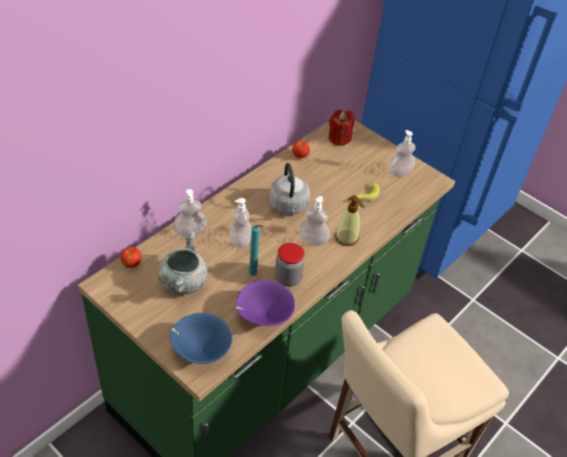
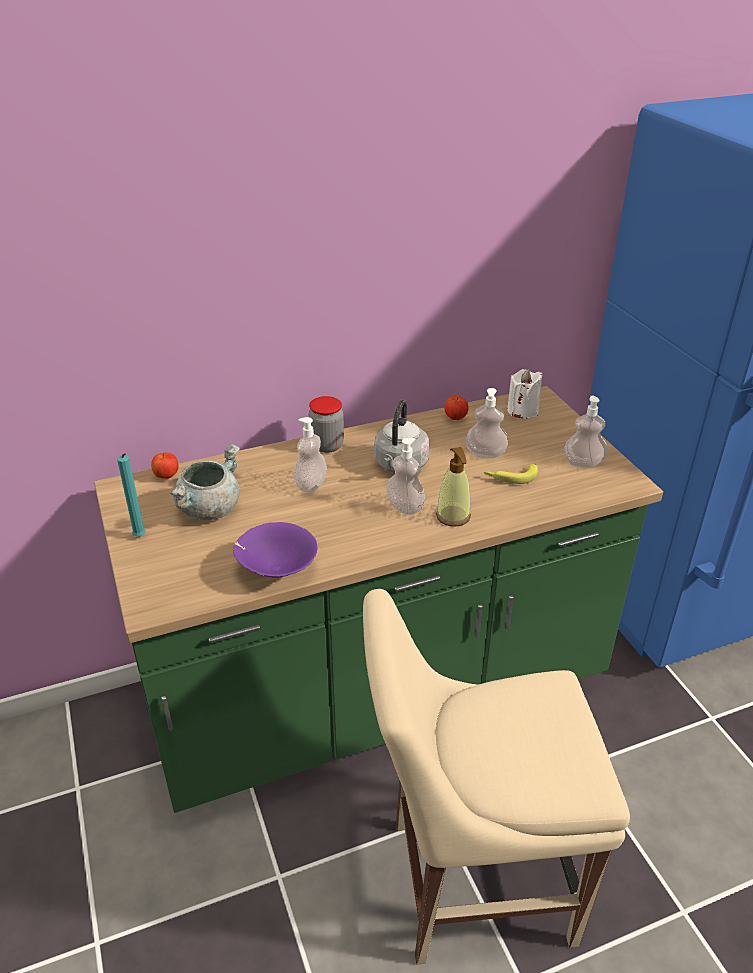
camera: 30 degrees right, 10 degrees down
blue bowl [170,313,232,364] -> none
soap dispenser [174,189,207,237] -> soap dispenser moved to [466,388,508,458]
turquoise candle [248,225,264,276] -> turquoise candle moved to [117,453,146,537]
jar [275,243,305,287] -> jar moved to [309,396,344,453]
red candle [328,110,354,145] -> white candle [507,369,543,419]

